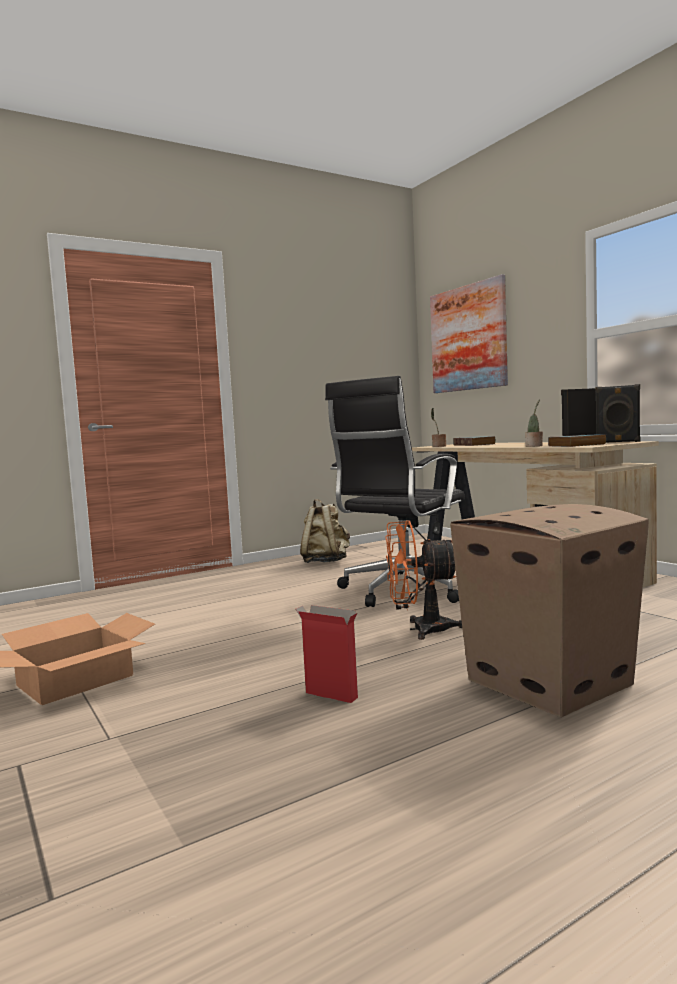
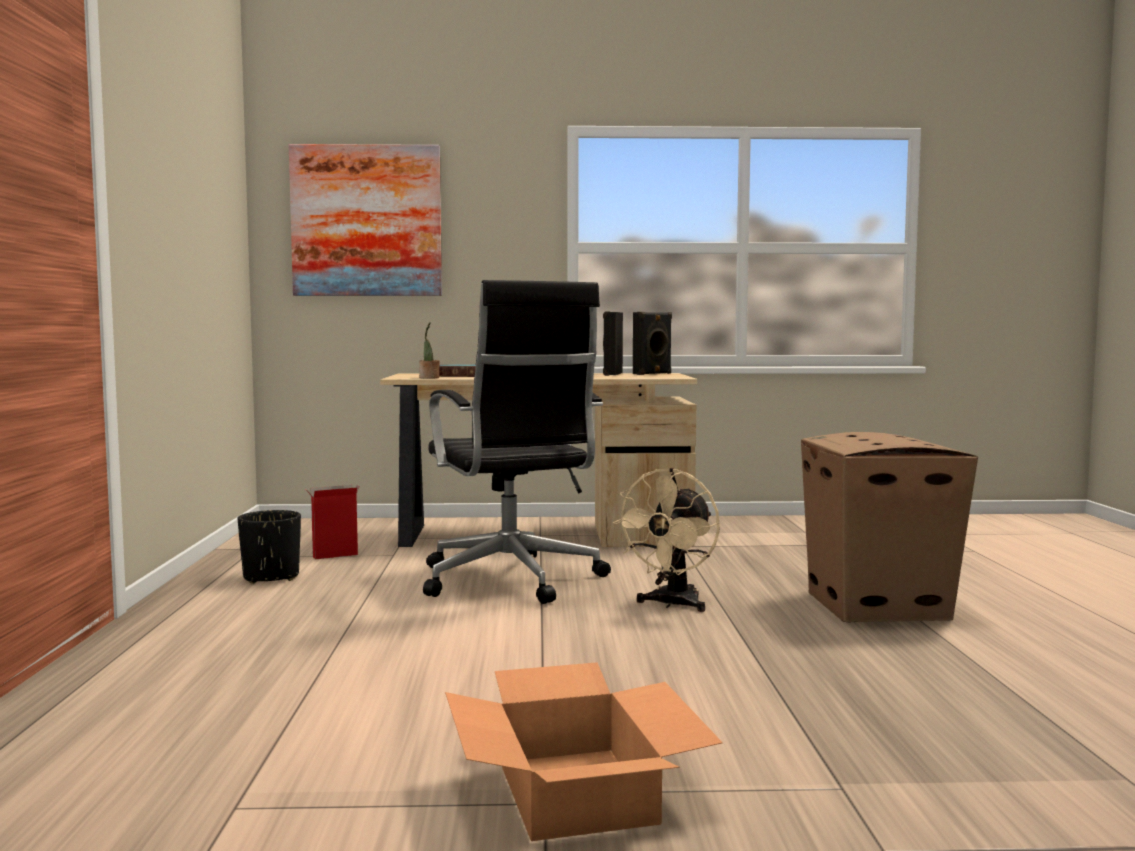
camera: 60 degrees left, 0 degrees up
cardboard box [295,605,358,703] -> cardboard box moved to [306,485,360,559]
beige backpack [300,499,350,563] -> black planter [238,510,301,584]
orange fan [385,520,462,640] -> beige fan [613,468,720,612]
potted plant [525,399,543,447] -> none
book [548,434,607,447] -> none

